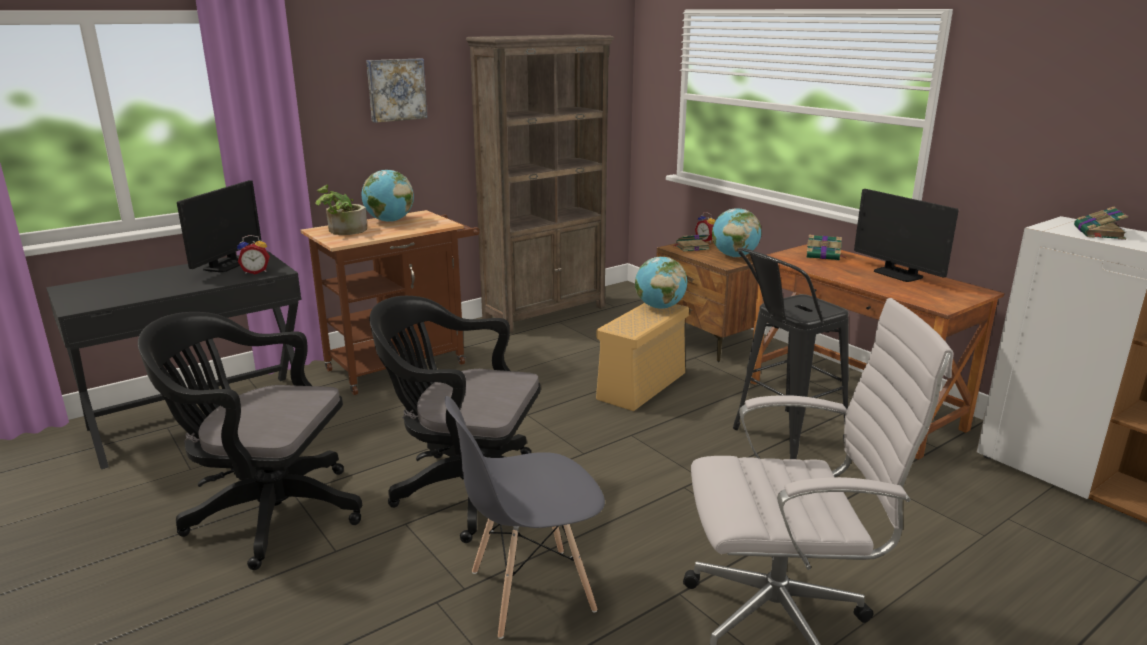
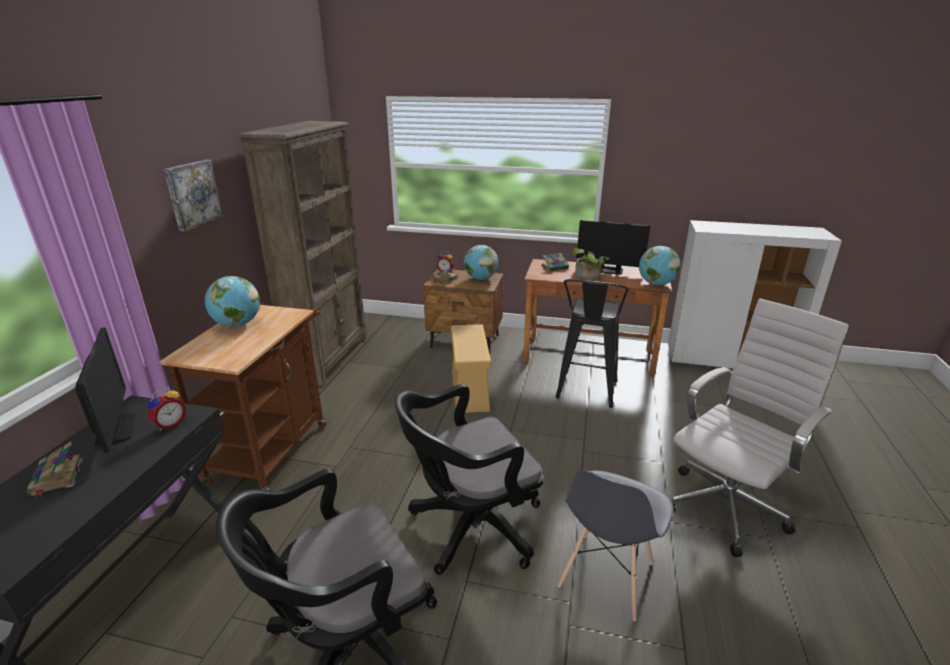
camera: 40 degrees left, 5 degrees up
potted plant [315,185,367,235] -> potted plant moved to [572,248,610,281]
globe [635,257,687,309] -> globe moved to [639,246,680,285]
book [1074,207,1128,240] -> book moved to [26,441,83,498]

